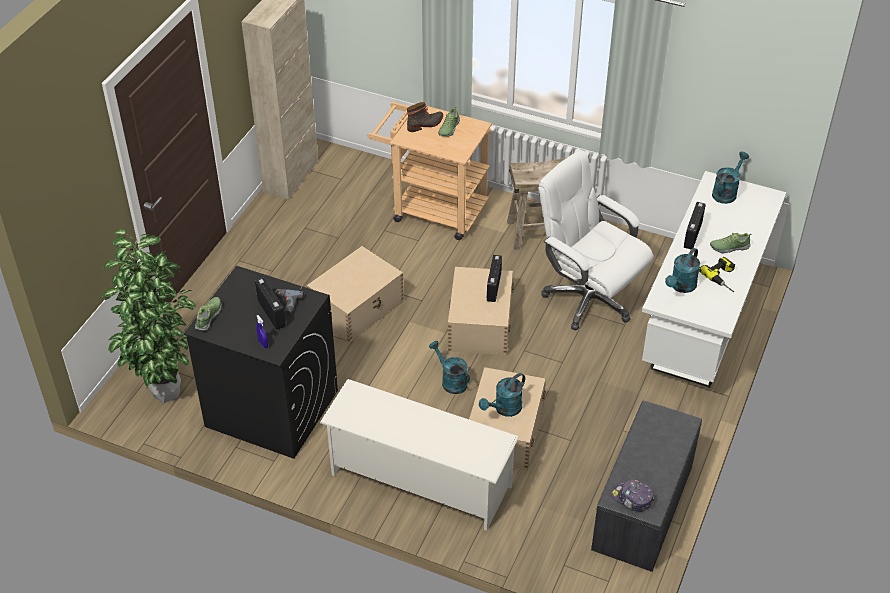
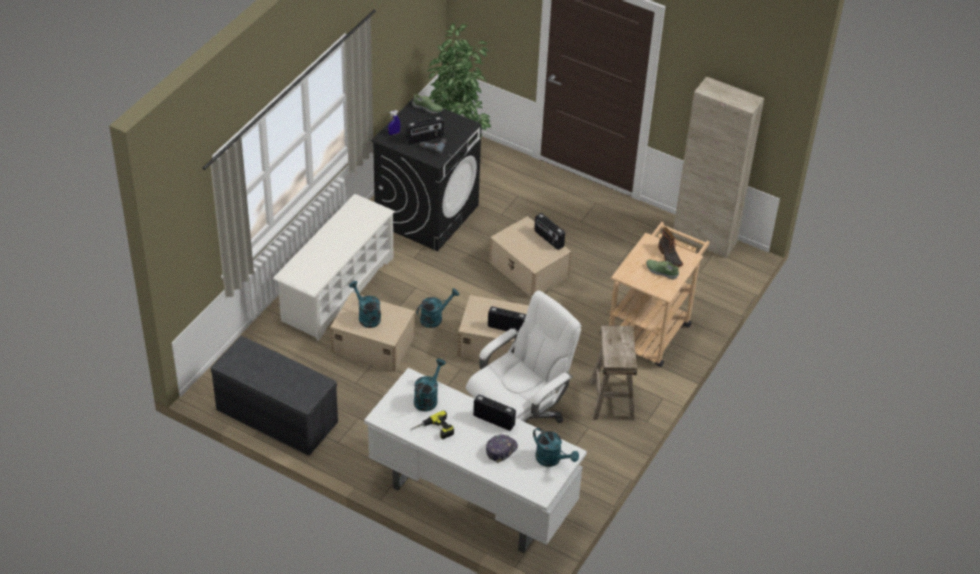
camera: 95 degrees right, 0 degrees up
cap [611,479,654,512] -> cap moved to [486,434,518,463]
turquoise watering can [665,248,700,293] -> turquoise watering can turned 75 degrees clockwise [414,359,446,411]
shoe [710,233,751,253] -> none
none -> radio [534,213,565,250]

